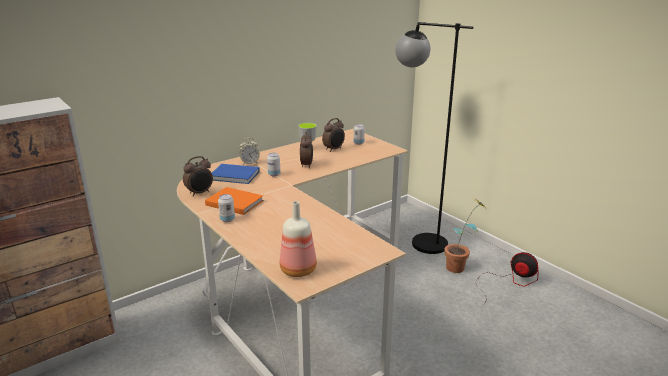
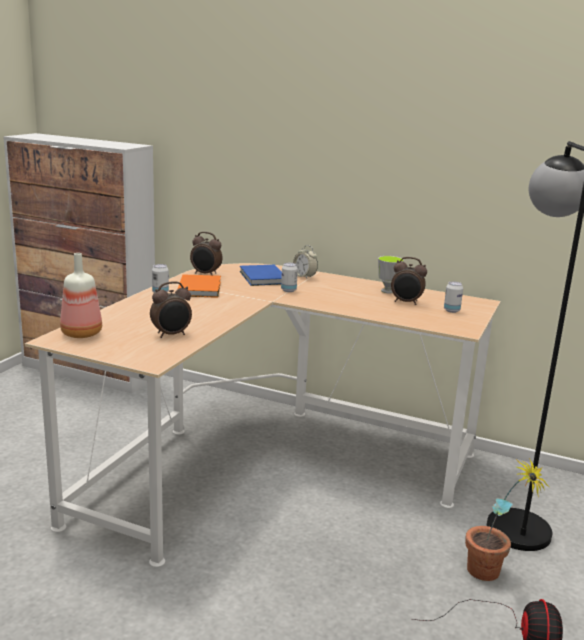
camera: 60 degrees right, 5 degrees down
alarm clock [300,131,313,168] -> alarm clock moved to [150,281,192,338]

